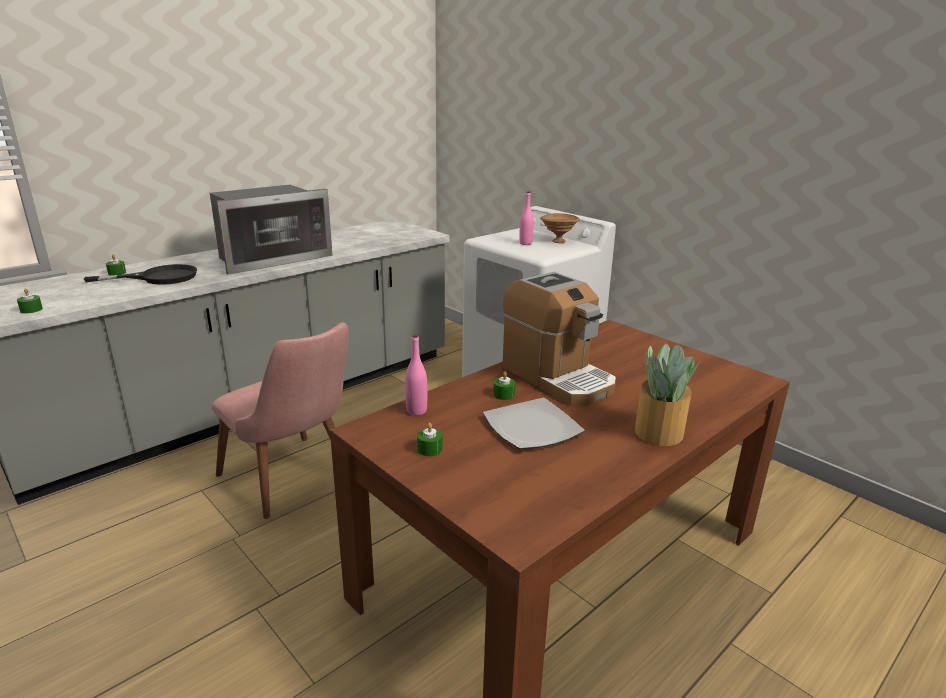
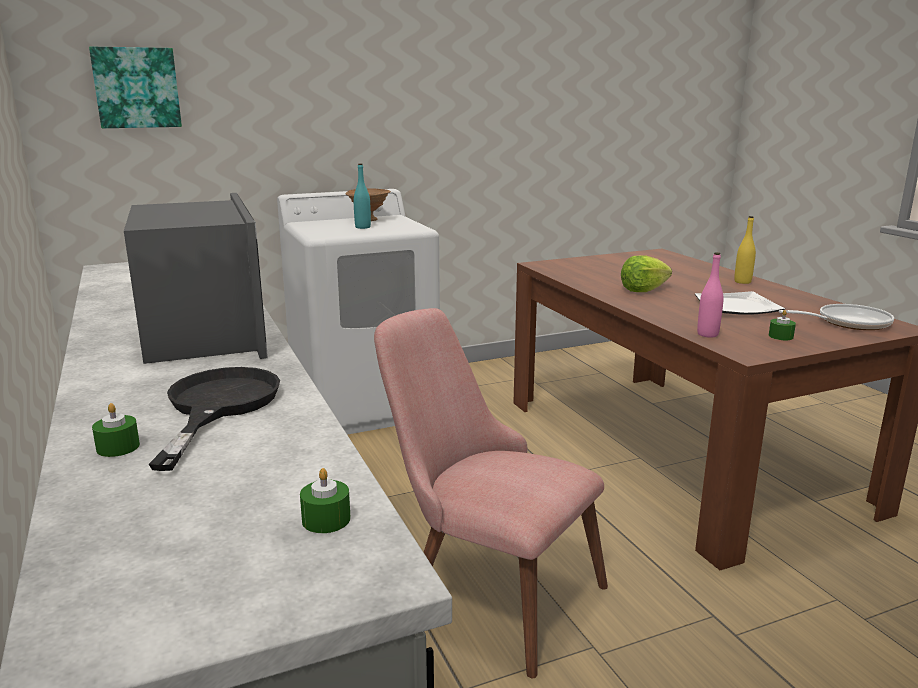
camera: 70 degrees left, 5 degrees down
pink chair [212,322,348,519] -> pink chair turned 120 degrees counterclockwise [374,308,608,678]
green candle [493,372,516,400] -> none
coffee machine [502,272,616,406] -> lettuce [621,255,672,292]
pink bottle [519,191,534,245] -> turquoise bottle [354,163,371,229]
potted plant [635,343,701,446] -> yellow bottle [734,216,756,284]
none -> picture [89,47,182,128]
none -> frying pan [779,304,894,330]

